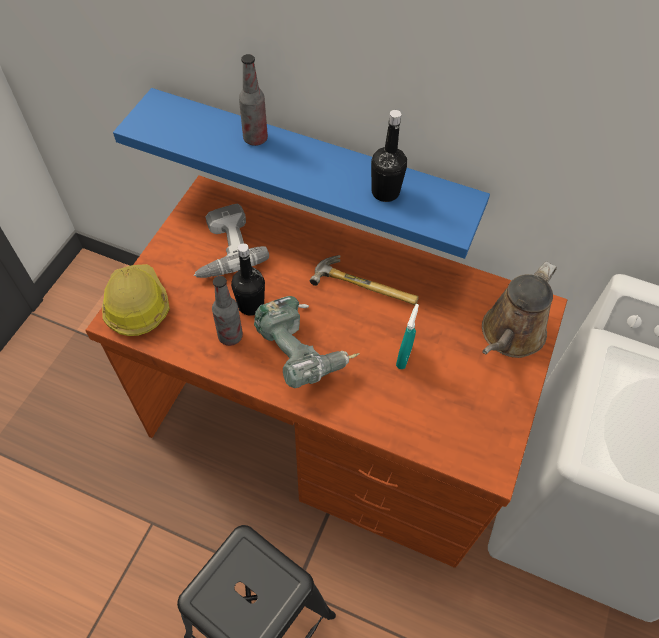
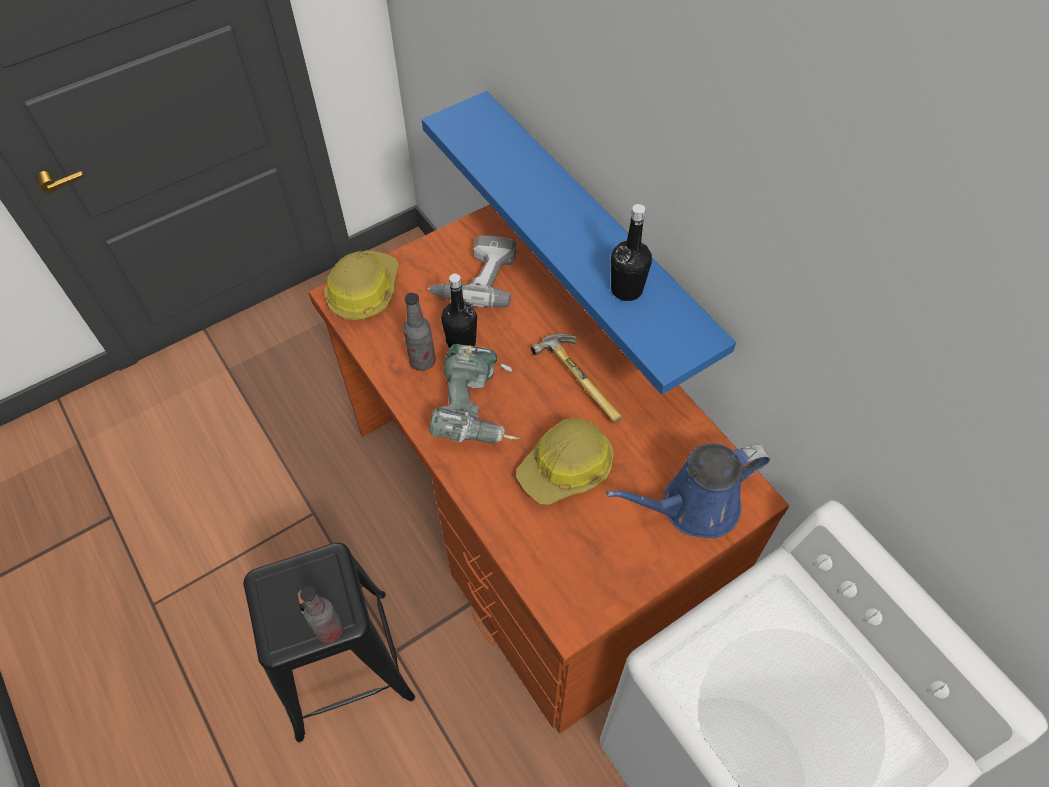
camera: 35 degrees right, 0 degrees up
bottle [239,54,268,146] -> bottle moved to [300,586,343,643]
turquoise spray bottle [396,304,419,369] -> hard hat [516,418,614,505]
brown watering can [482,261,557,358] -> blue watering can [606,443,771,538]

